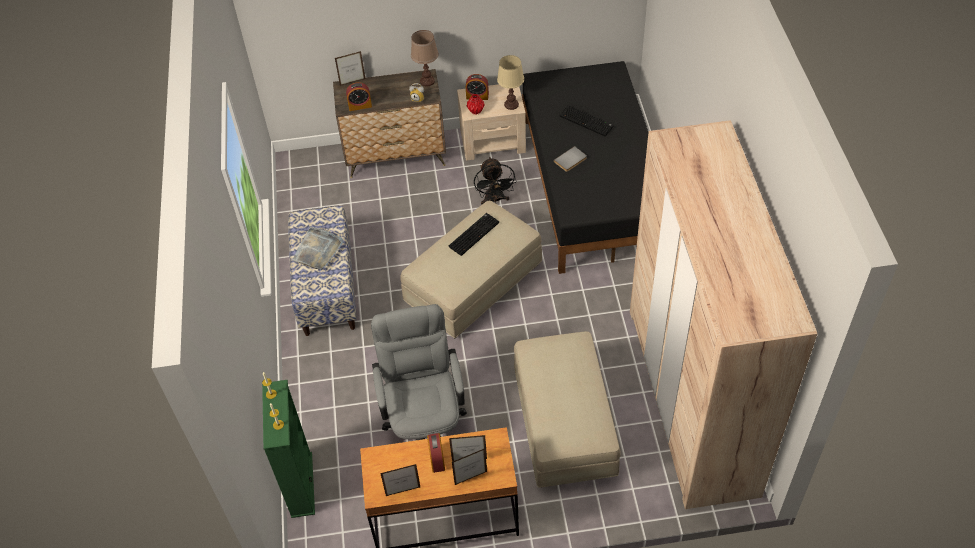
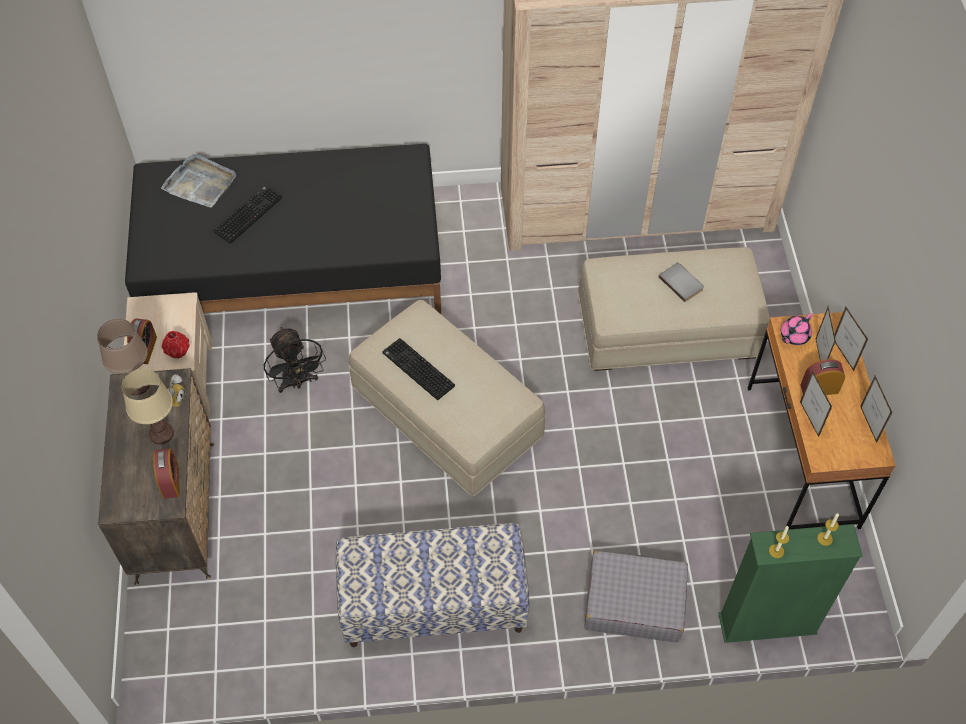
camera: 90 degrees left, 5 degrees up
grey tray [292,226,343,270] -> grey tray moved to [161,154,237,208]
picture frame [335,51,365,86] -> picture frame moved to [800,370,832,437]
grey office chair [371,304,467,441] -> none
black fan [474,157,516,205] -> black fan turned 75 degrees clockwise [264,327,326,393]
beige table lamp [497,55,524,110] -> beige table lamp moved to [122,368,174,445]
grey book [554,146,587,172] -> grey book moved to [659,263,704,302]
none -> grey suitcase [584,551,688,643]
none -> pink teapot [781,313,812,345]

